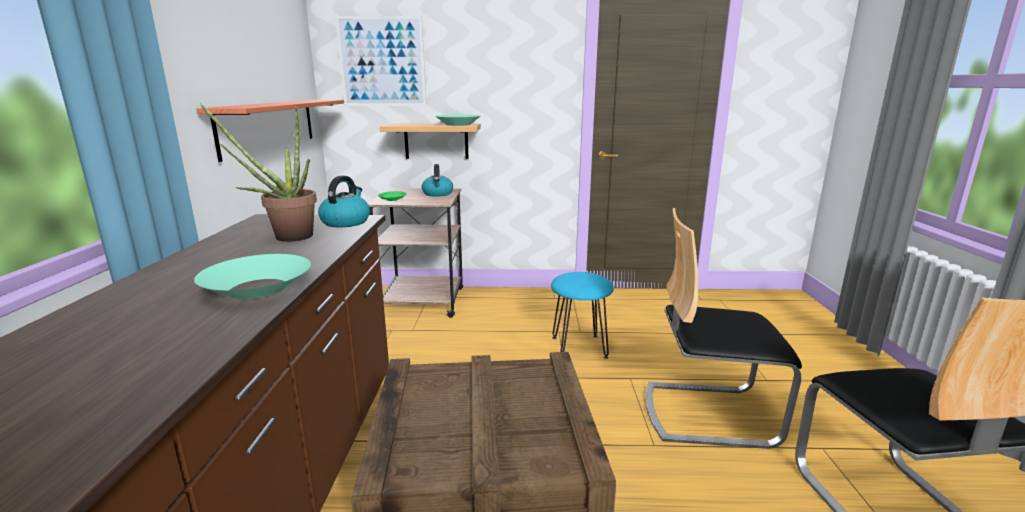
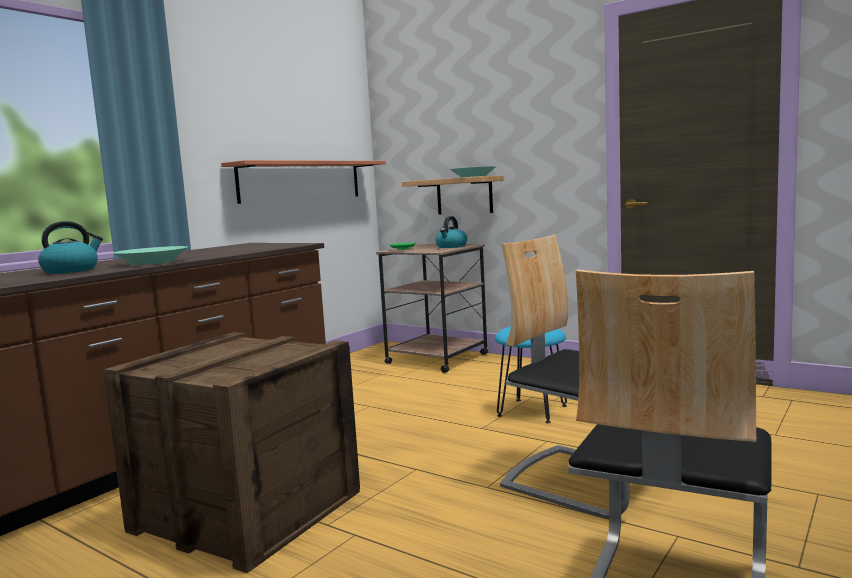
camera: 35 degrees right, 10 degrees down
potted plant [200,103,317,242] -> none
kettle [318,176,370,228] -> kettle moved to [38,221,103,274]
picture [336,16,426,106] -> none

